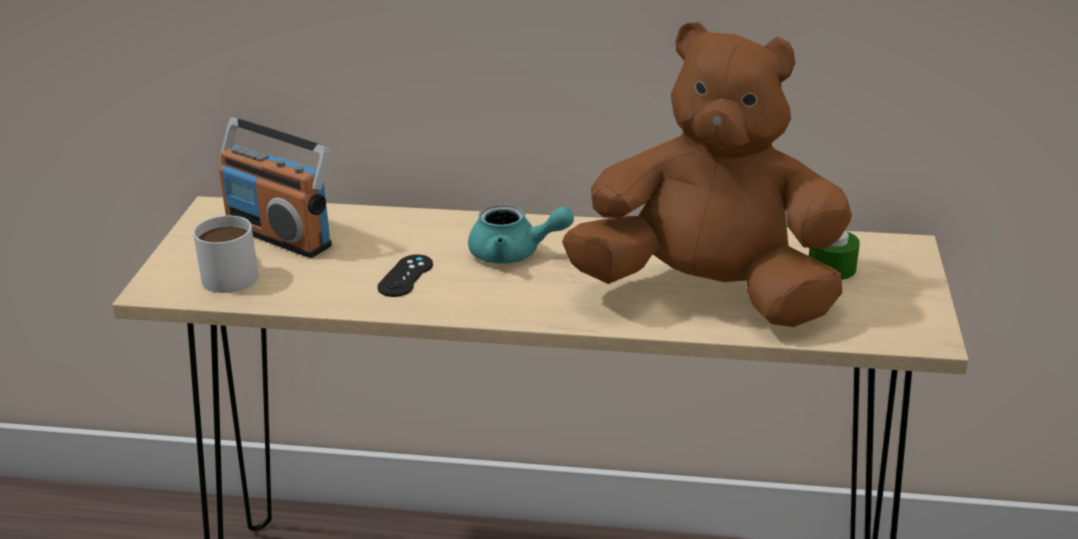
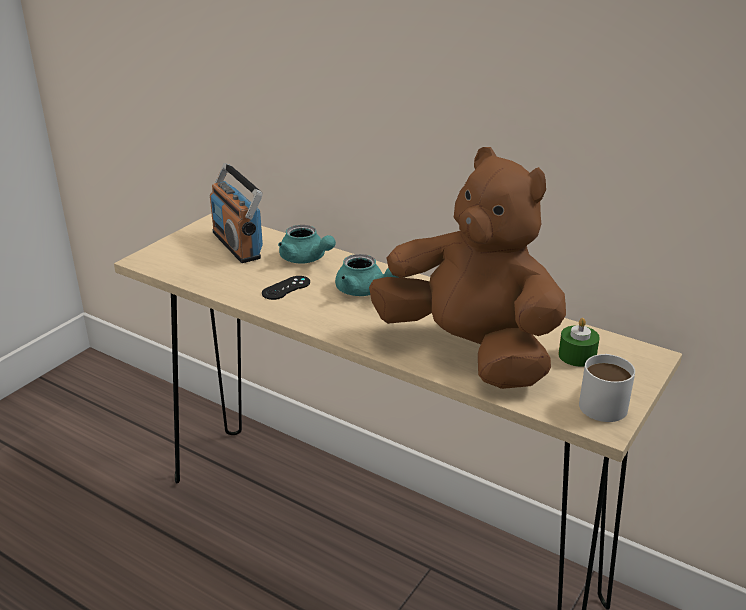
camera: 25 degrees right, 0 degrees up
white mug [193,215,259,293] -> white mug moved to [579,354,635,422]
none -> turquoise teapot [278,225,336,264]

